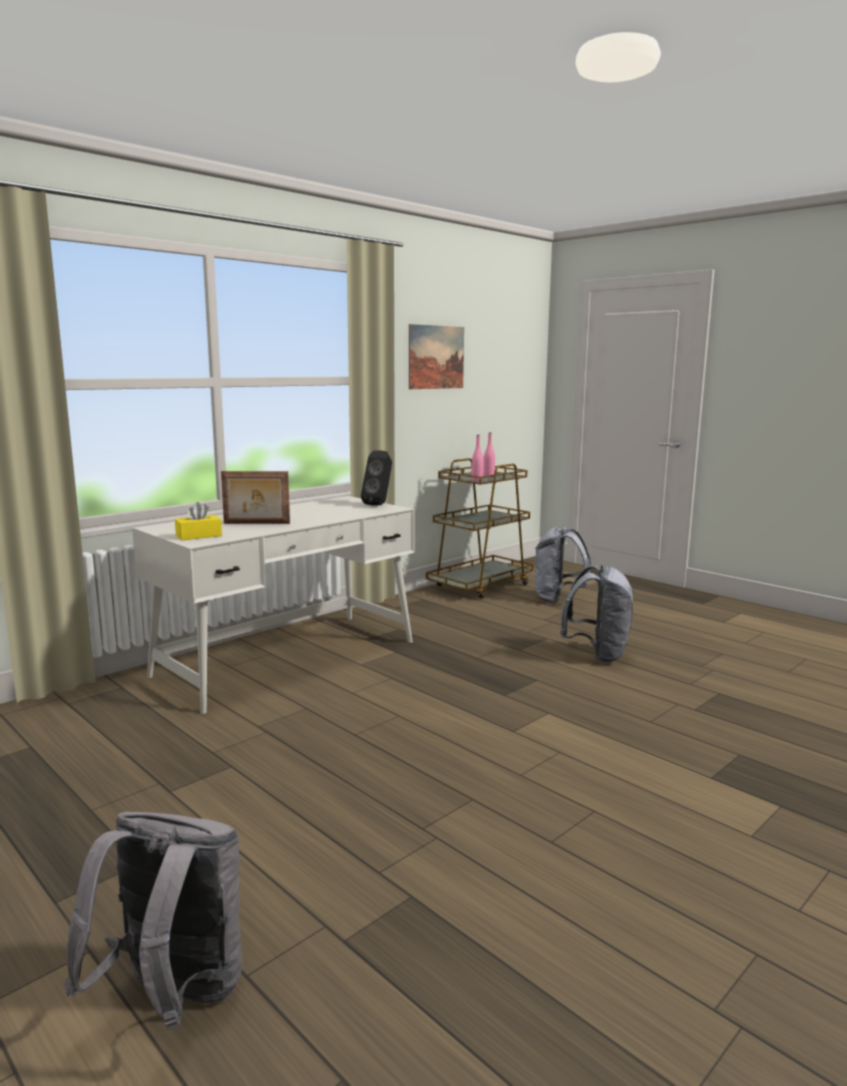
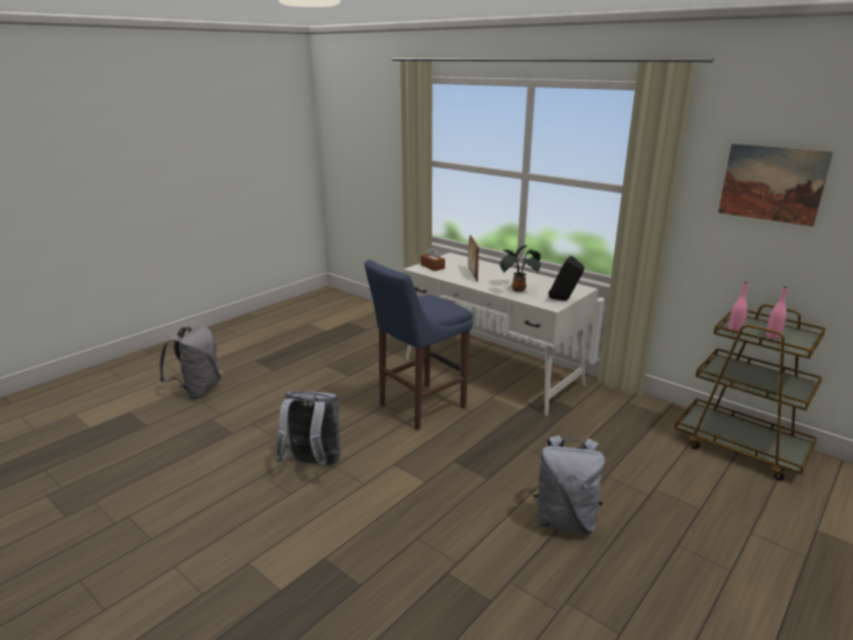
camera: 85 degrees right, 10 degrees up
yellow tissue box [175,502,222,540] -> brown tissue box [421,247,445,271]
grey backpack [535,526,591,603] -> grey backpack moved to [276,392,340,469]
none -> blue stool [364,260,473,430]
none -> potted plant [500,245,541,292]

